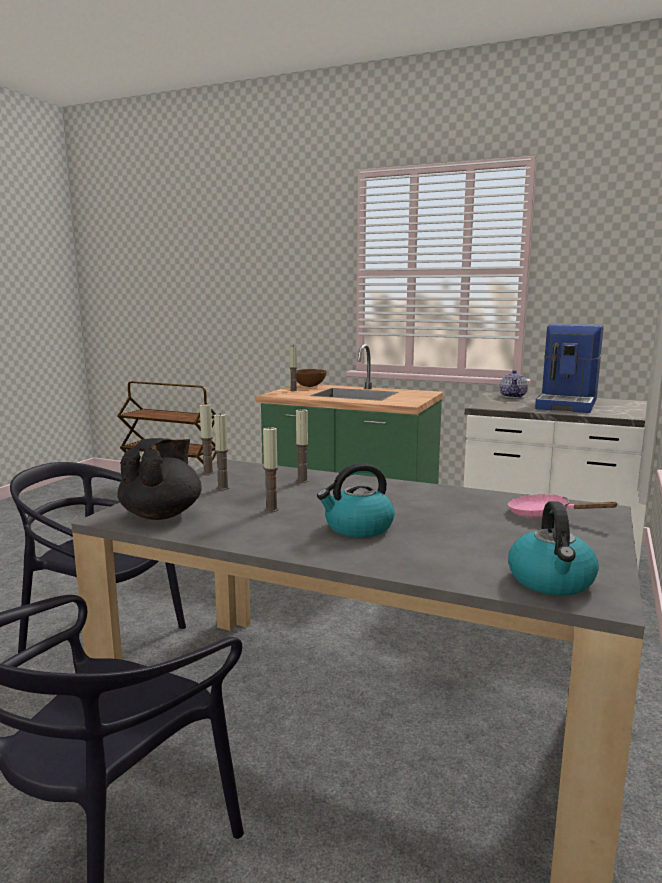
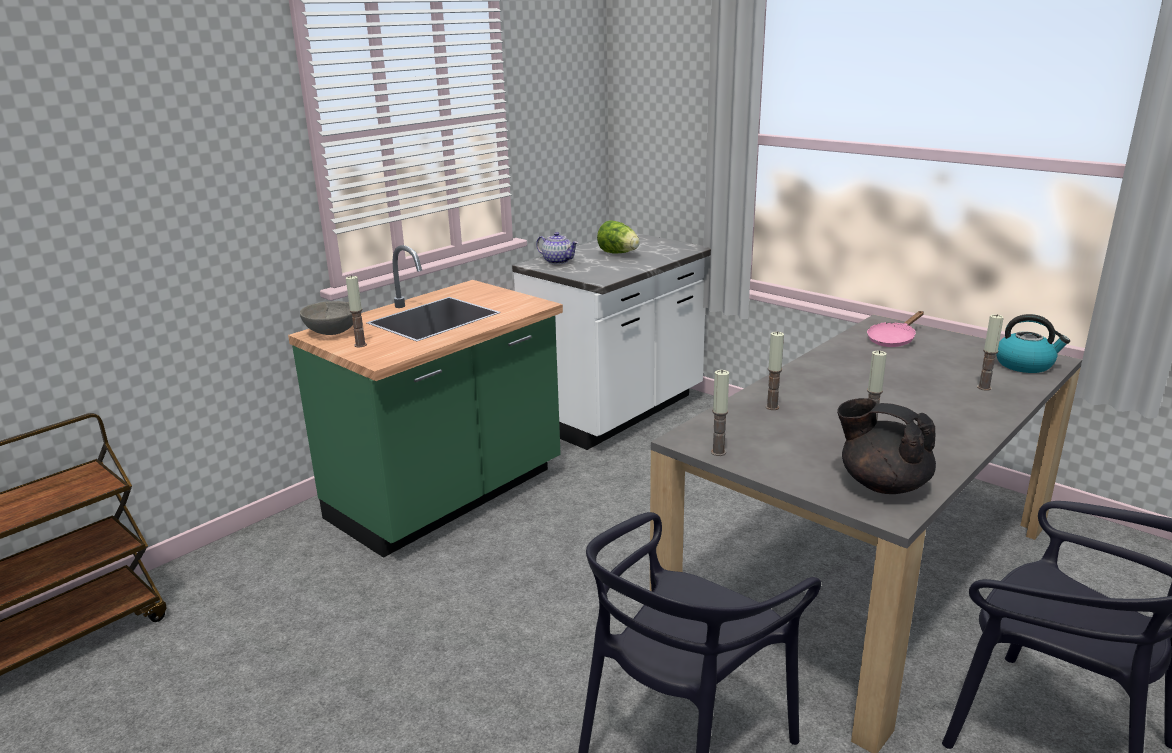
camera: 70 degrees left, 10 degrees up
candle [214,414,230,490] -> candle moved to [977,314,1004,391]
brown bowl [296,369,327,387] -> grey bowl [300,301,353,335]
kettle [317,463,395,538] -> none
coffee machine [535,324,604,413] -> lettuce [597,220,640,253]

